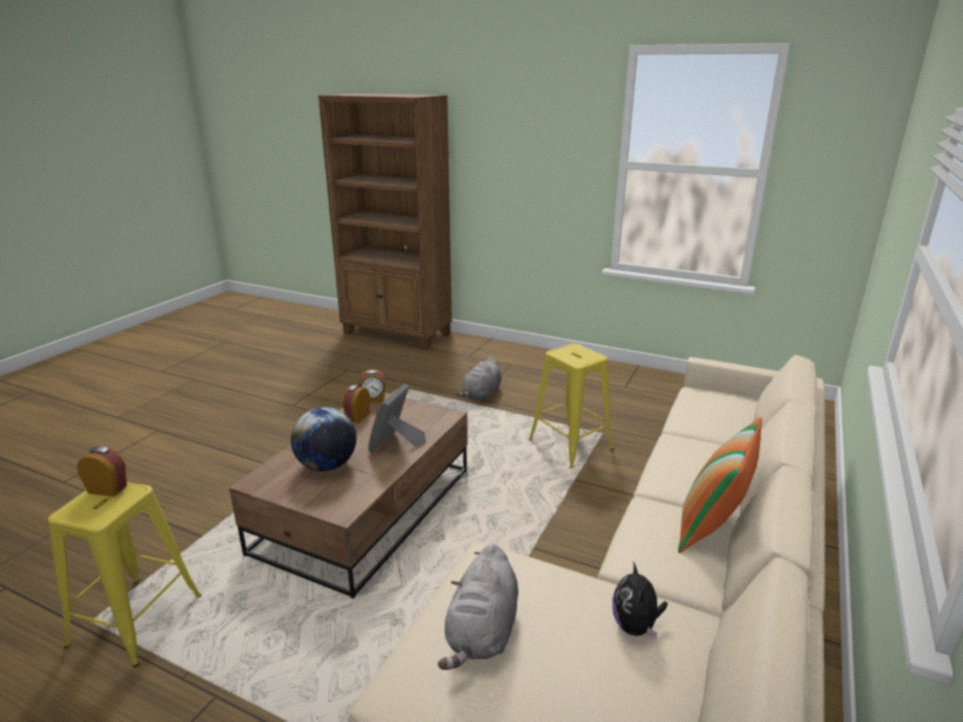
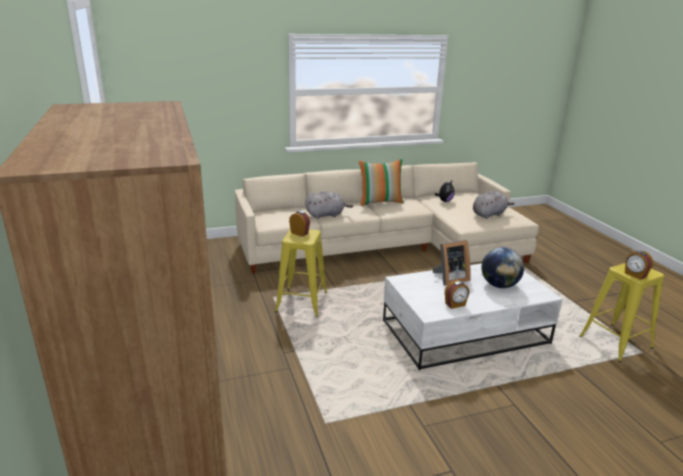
camera: 135 degrees left, 0 degrees up
brown coffee table [229,393,468,599] -> white coffee table [383,263,563,370]
alarm clock [359,369,386,403] -> alarm clock moved to [289,211,310,237]
grey plush toy [456,358,502,401] -> grey plush toy moved to [305,191,353,219]

